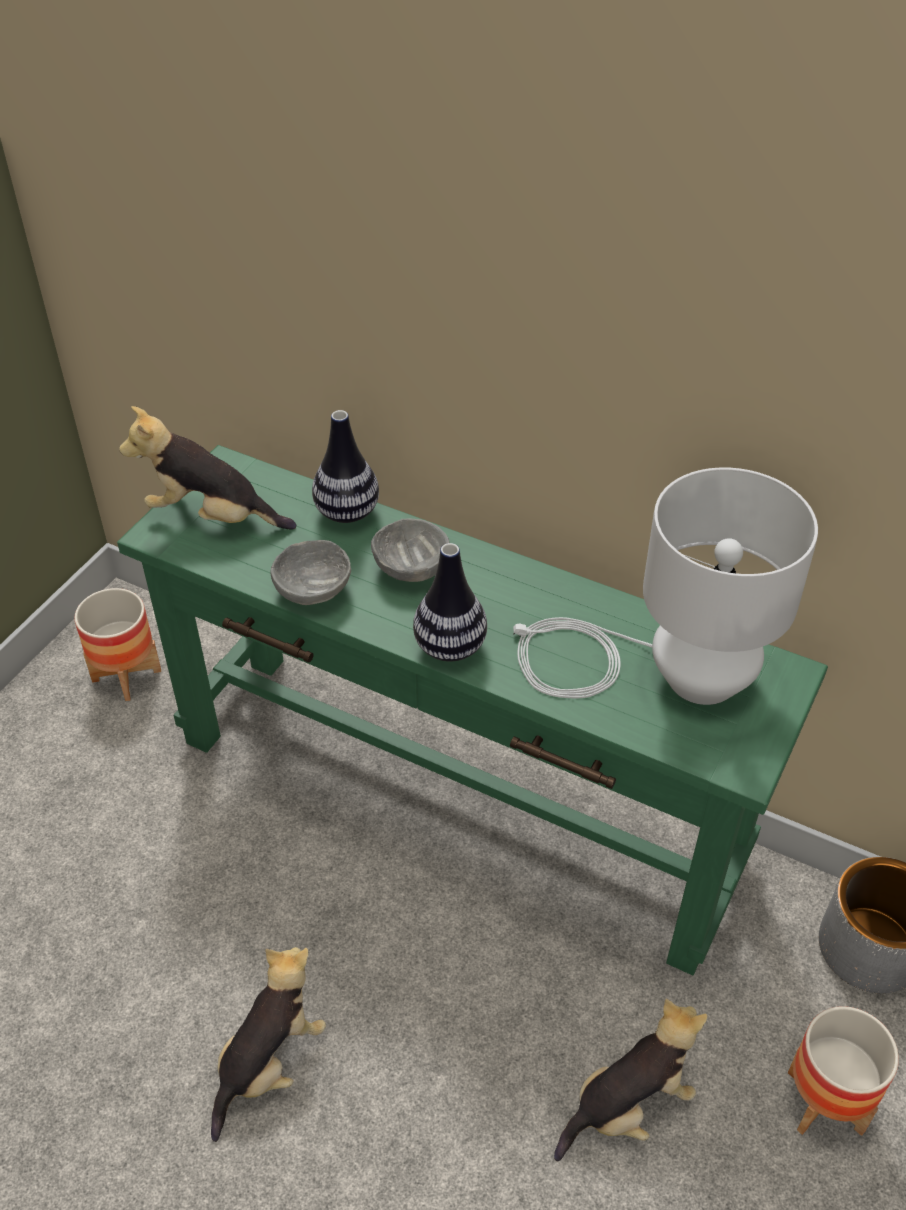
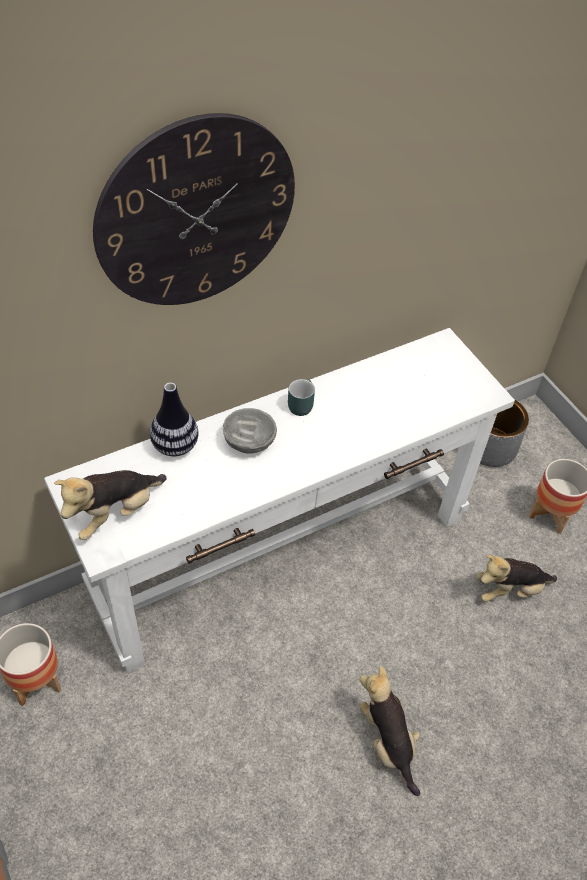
camera: 60 degrees left, 5 degrees up
green console table [117,445,828,976] -> white console table [44,328,515,673]
grey bowl [270,540,351,605] -> none
vase [413,543,487,662] -> none
grey table lamp [513,467,818,705] -> none
plush toy [554,999,707,1162] -> plush toy turned 105 degrees counterclockwise [476,555,557,602]
none -> wall clock [93,113,295,305]
none -> turquoise mug [288,379,315,416]

